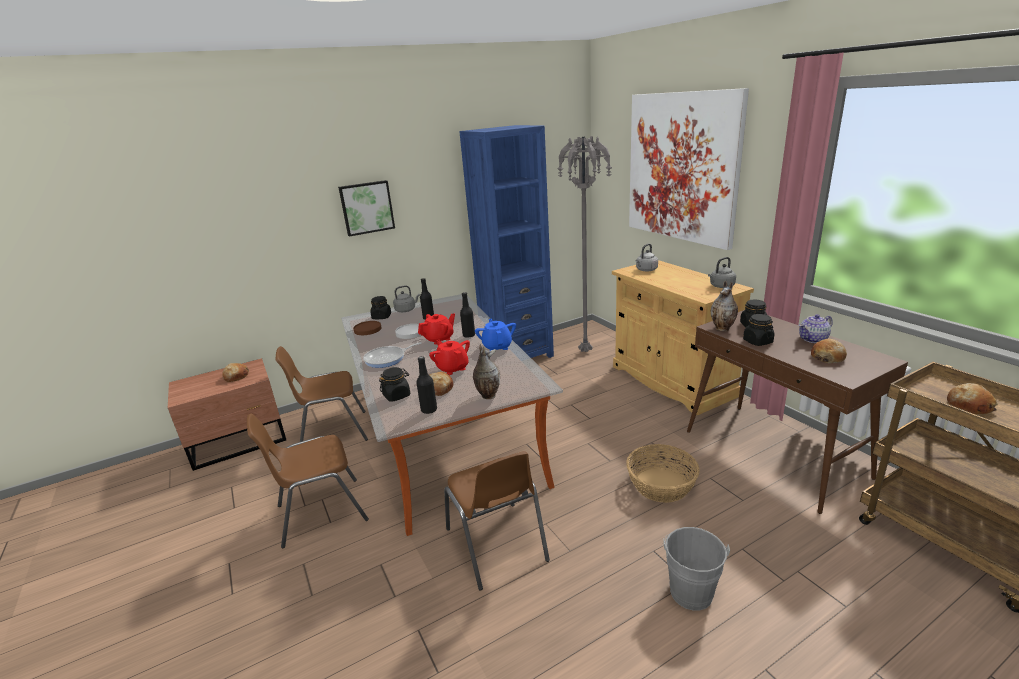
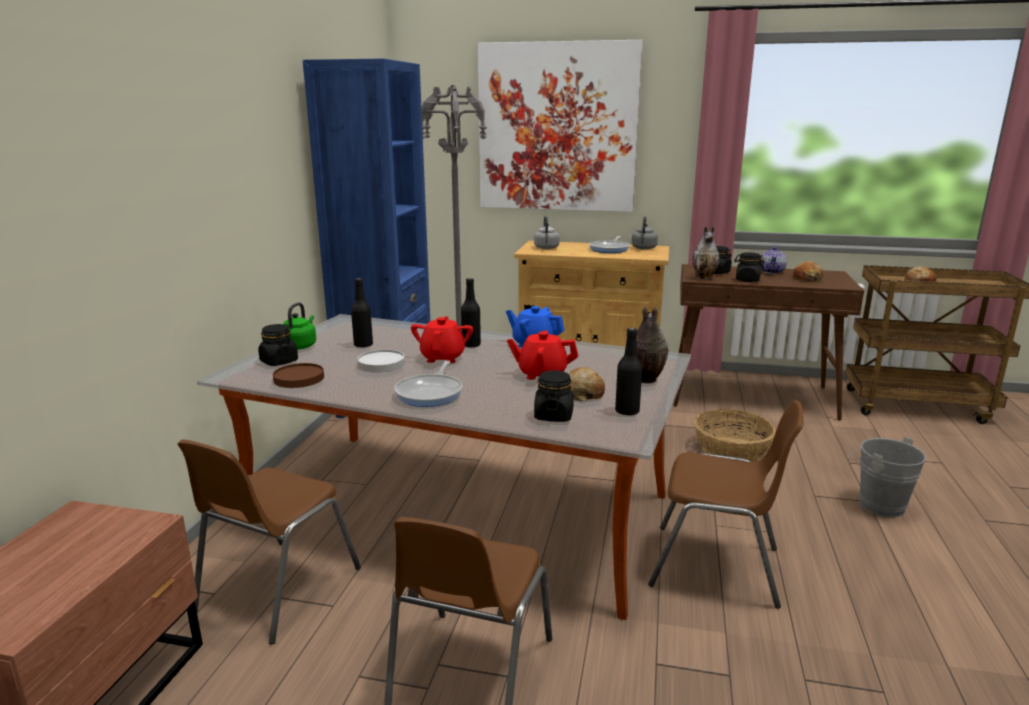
camera: 50 degrees left, 5 degrees down
bread [222,363,249,382] -> none
picture [338,180,395,237] -> none
grey kettle [393,285,420,312] -> green kettle [283,302,316,350]
none -> frying pan [589,236,630,253]

